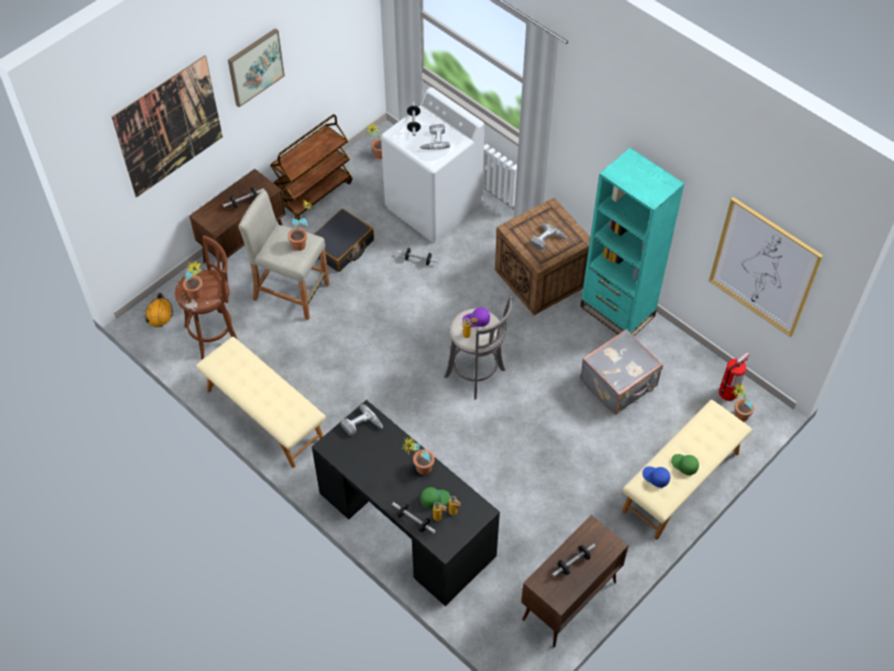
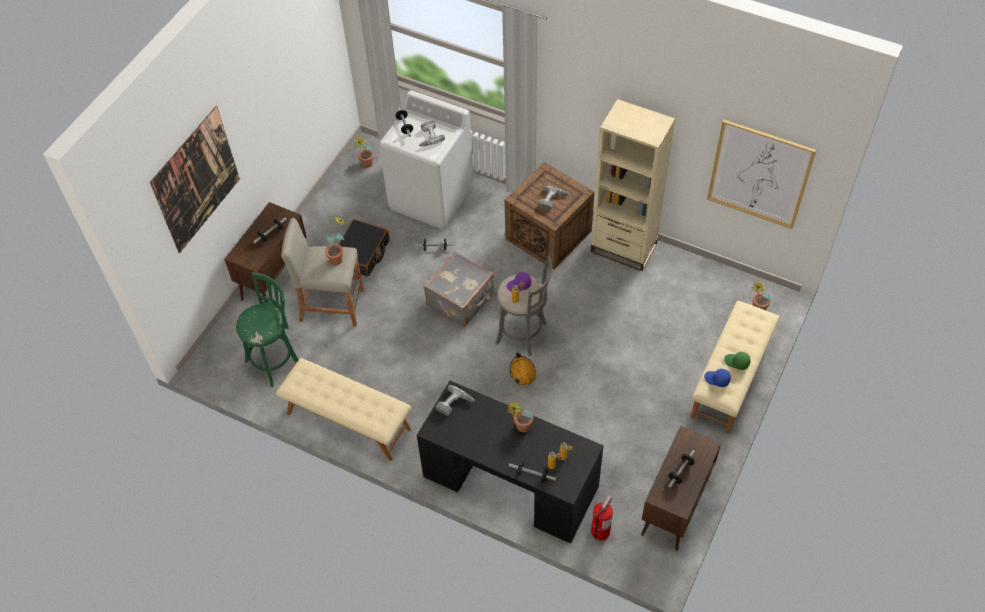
camera: 15 degrees left, 0 degrees up
orange hard hat [145,293,173,327] -> orange hard hat moved to [510,352,536,385]
brown stool [175,235,239,359] -> green stool [236,272,299,387]
potted plant [183,260,203,299] -> none
picture [228,28,285,107] -> none
brown cart [270,114,353,220] -> none
green cap [420,487,450,509] -> none
turquoise bookcase [580,148,685,336] -> beige bookcase [591,99,675,271]
grey suitcase [580,329,663,415] -> grey suitcase moved to [423,252,494,328]
fire extinguisher [719,352,749,401] -> fire extinguisher moved to [591,495,613,540]

